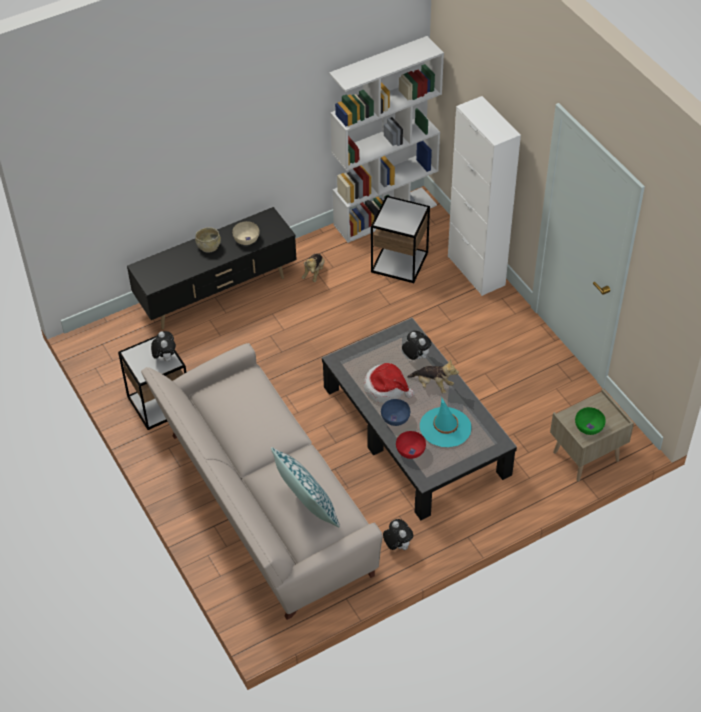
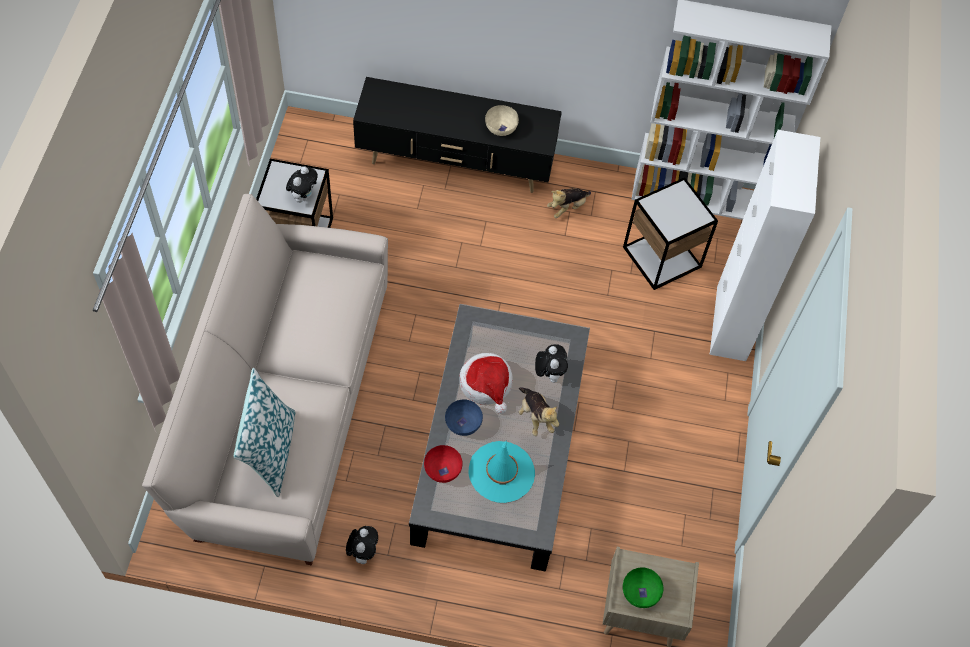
camera: 35 degrees right, 10 degrees up
beige bowl [195,227,221,253] -> none

